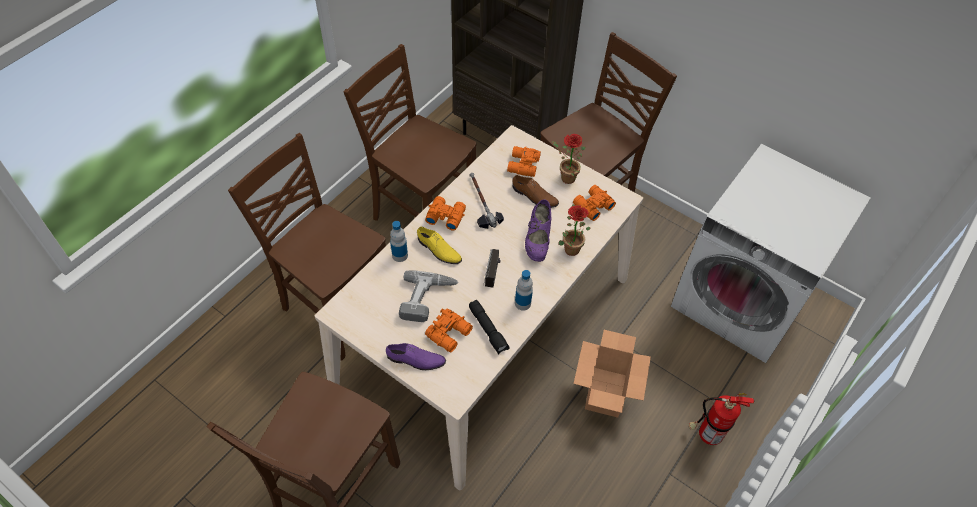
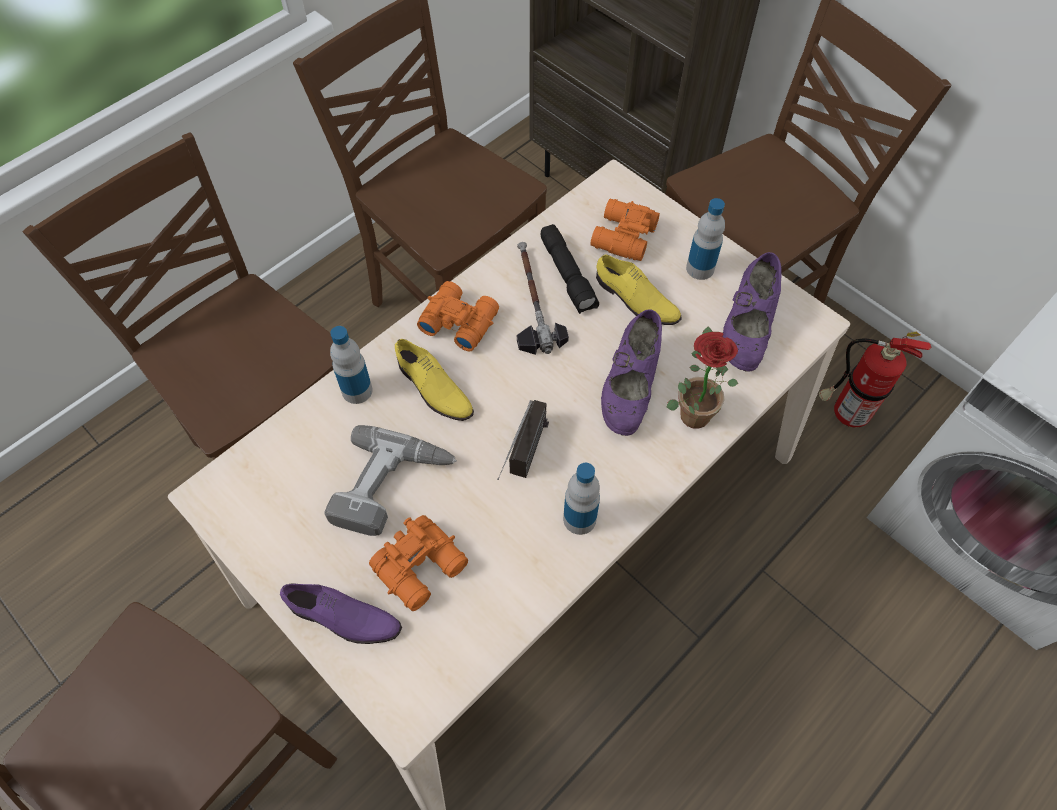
camera: 10 degrees right, 5 degrees up
black flashlight [469,300,510,354] -> black flashlight moved to [541,224,599,314]
brown shoe [512,175,559,208] -> yellow shoe [596,254,682,325]
potted plant [552,134,586,184] -> bottle [686,198,725,280]
orange binoculars [573,185,616,221] -> purple shoe [722,252,782,372]
cardboard box [573,330,651,418] -> none
fire extinguisher [688,393,754,445] -> fire extinguisher moved to [819,332,931,428]

